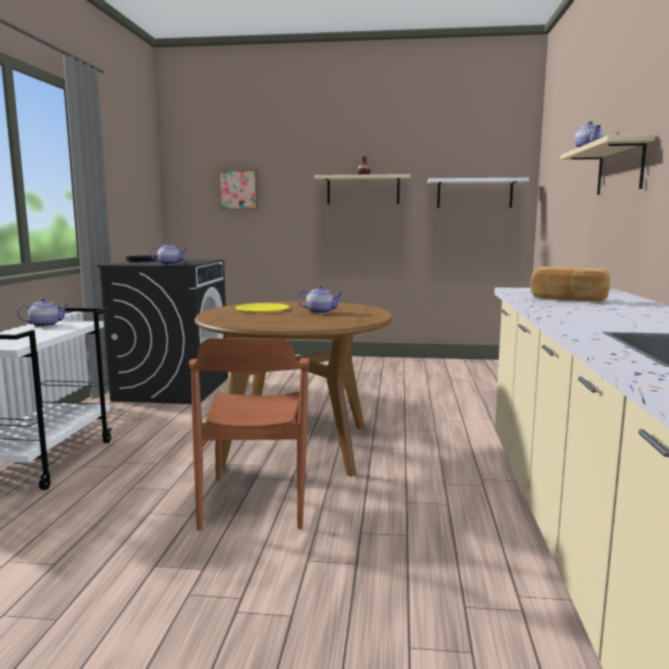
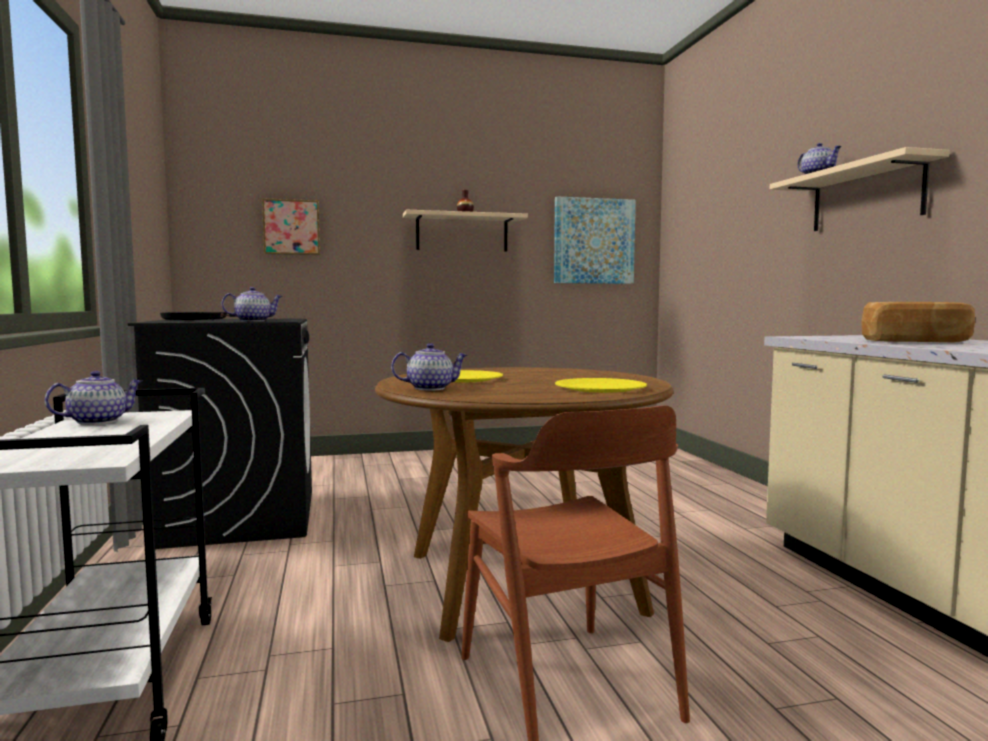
camera: 20 degrees left, 5 degrees down
teapot [297,285,343,314] -> teapot moved to [391,343,467,391]
white shelf [428,178,529,208] -> picture [554,196,636,284]
none -> yellow plate [555,378,647,393]

